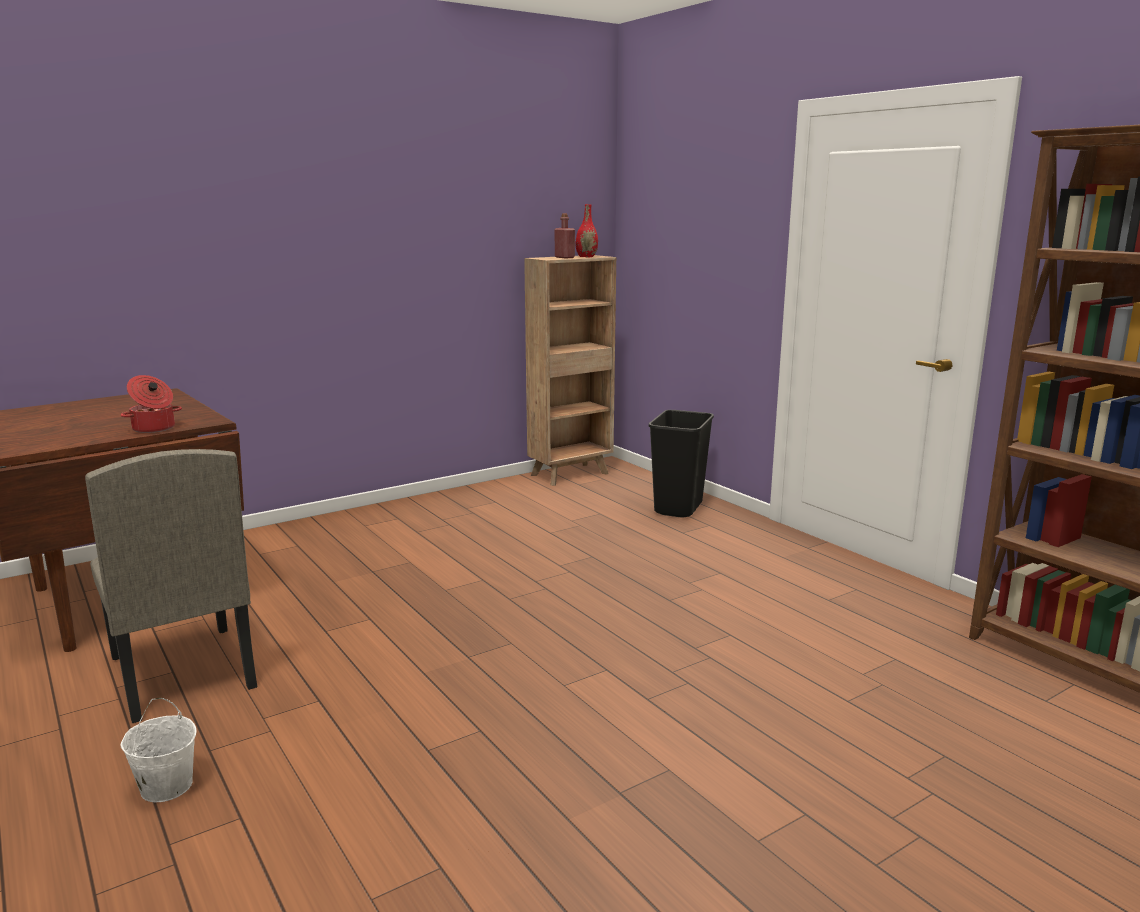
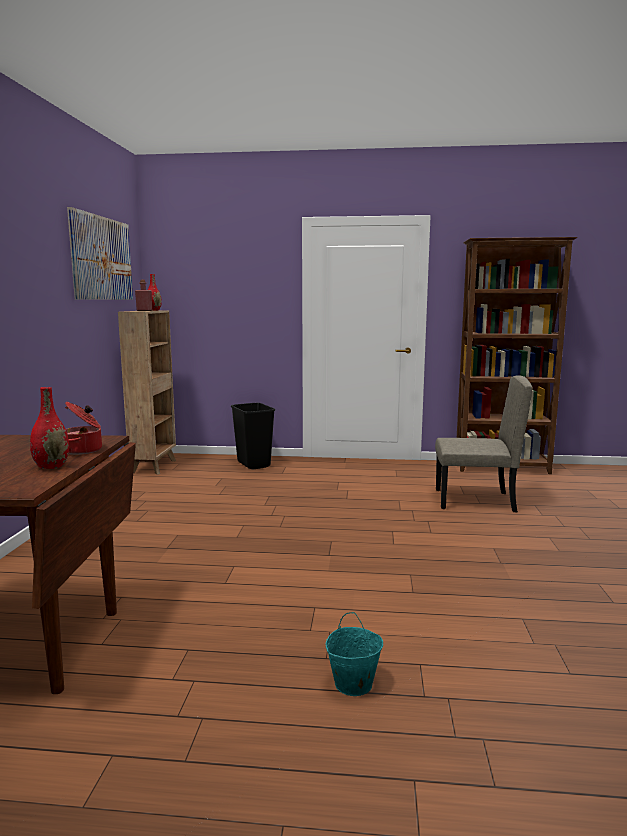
camera: 50 degrees left, 5 degrees down
beige chair [85,449,257,723] -> beige chair moved to [435,375,532,512]
white bucket [121,698,197,802] -> turquoise bucket [325,612,383,696]
none -> red vase [30,387,69,469]
none -> picture [67,207,133,300]

